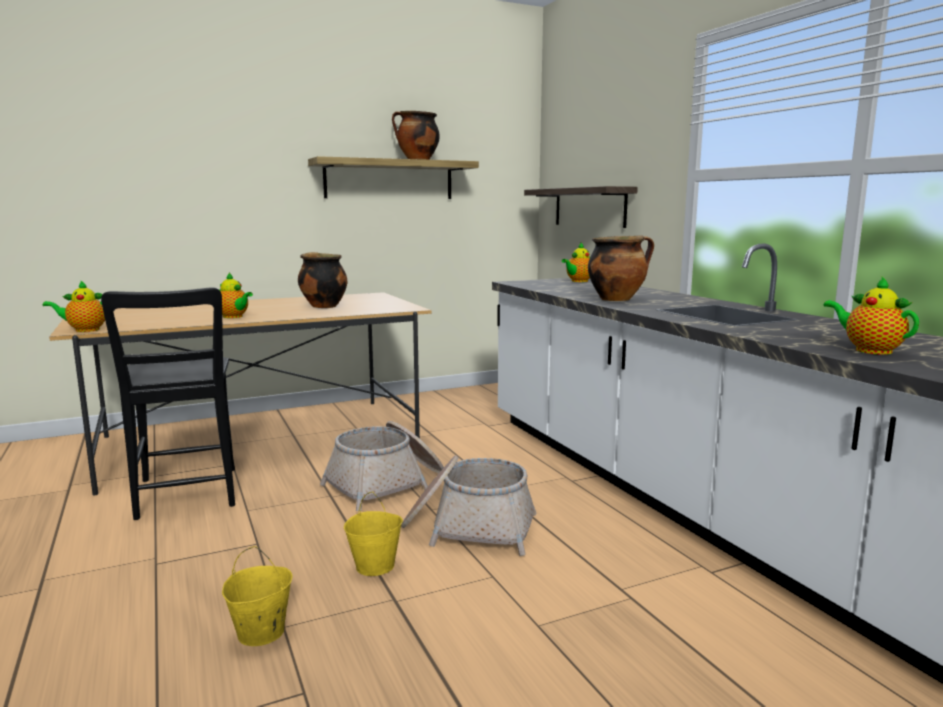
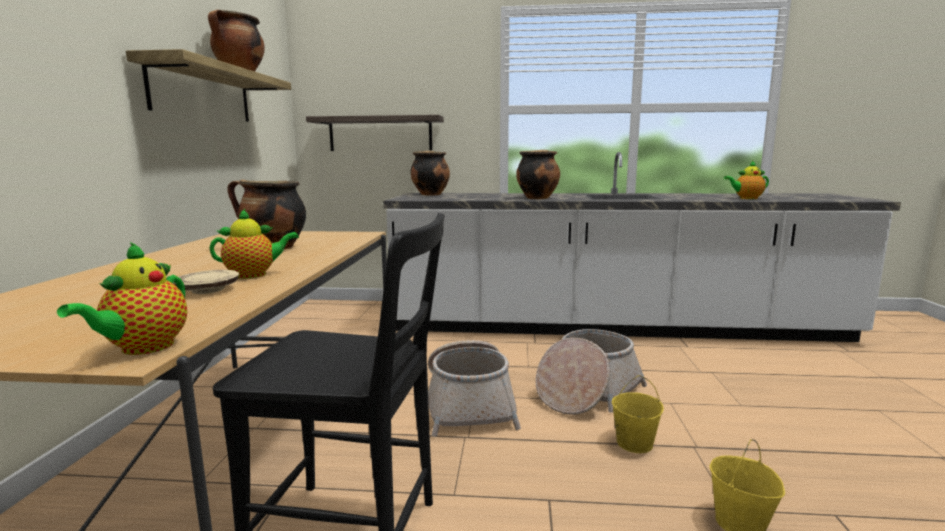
camera: 60 degrees left, 0 degrees up
teapot [562,242,590,282] -> cooking pot [410,151,450,196]
none -> beige plate [173,270,239,294]

